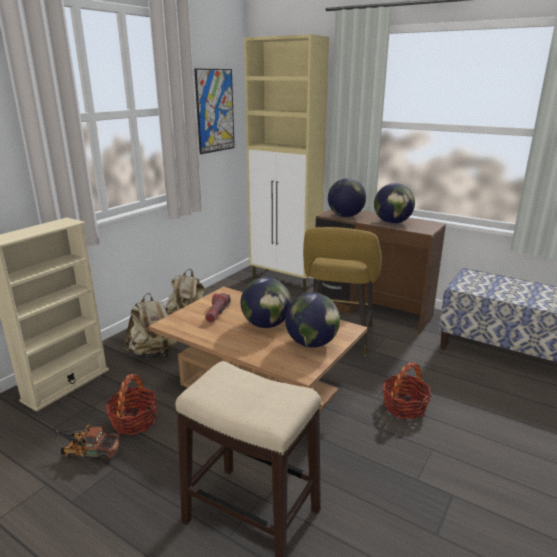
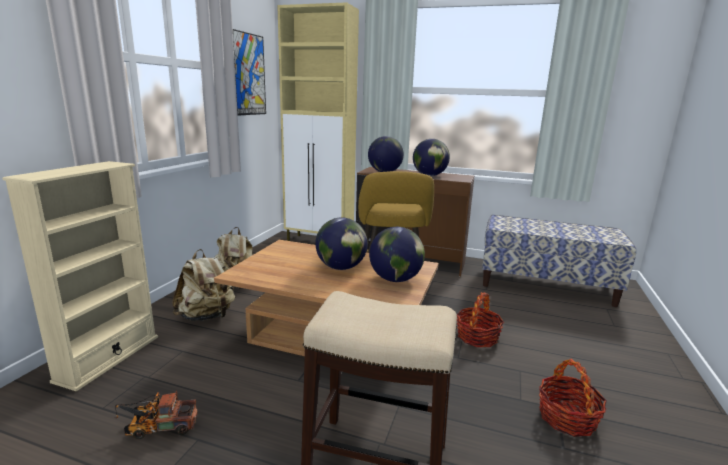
camera: 15 degrees left, 5 degrees down
basket [106,374,158,435] -> basket moved to [539,359,607,437]
flashlight [205,293,231,323] -> none

